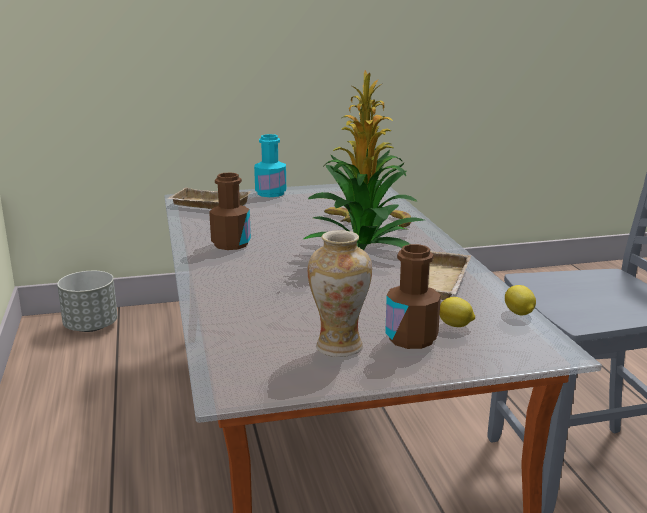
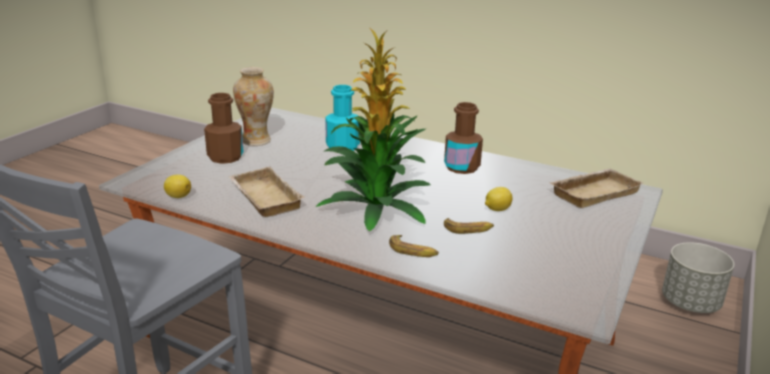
camera: 130 degrees right, 5 degrees up
turquoise bottle [254,134,286,197] -> turquoise bottle moved to [325,85,360,151]
lemon [440,297,475,327] -> lemon moved to [485,187,513,211]

